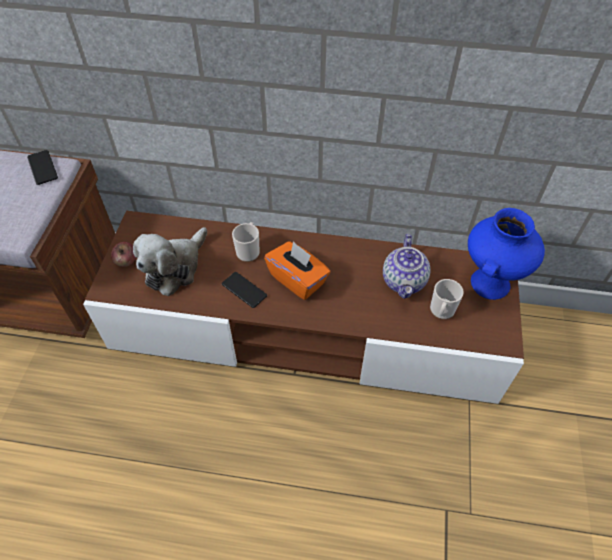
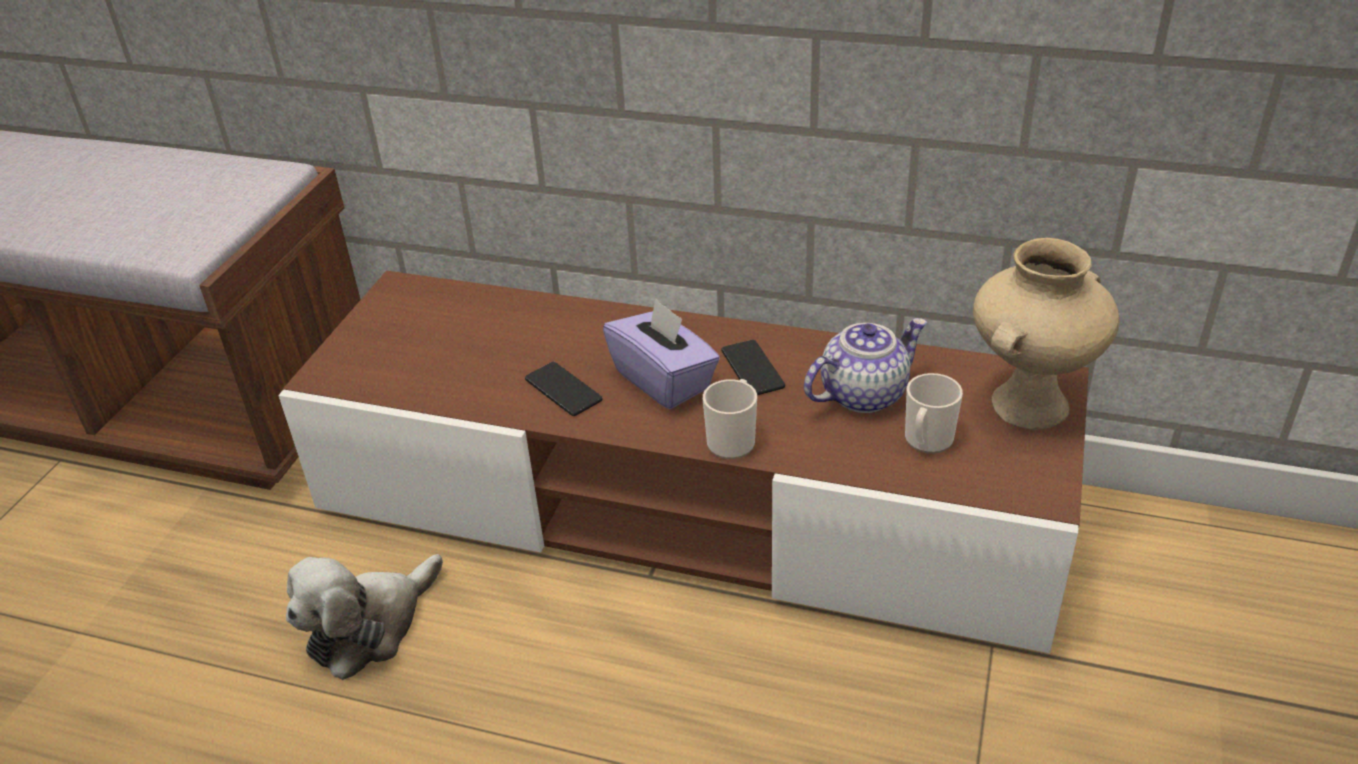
camera: 10 degrees right, 15 degrees down
phone [27,150,58,185] -> phone moved to [721,340,785,395]
apple [111,242,136,267] -> none
plush toy [133,227,207,296] -> plush toy moved to [286,554,443,680]
mug [232,222,260,262] -> mug moved to [703,379,757,459]
orange tissue box [264,241,330,300] -> purple tissue box [603,298,720,409]
teapot [383,234,430,299] -> teapot turned 135 degrees counterclockwise [804,318,927,413]
blue vase [468,208,545,300] -> beige vase [973,238,1119,430]

